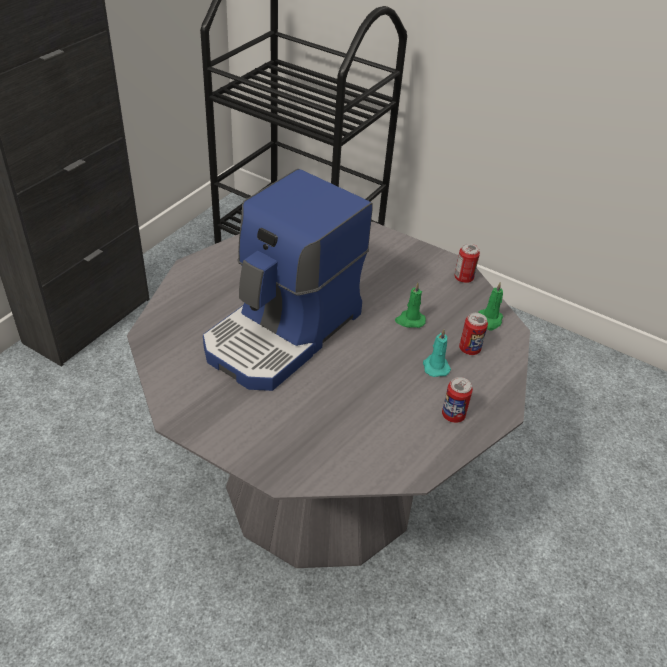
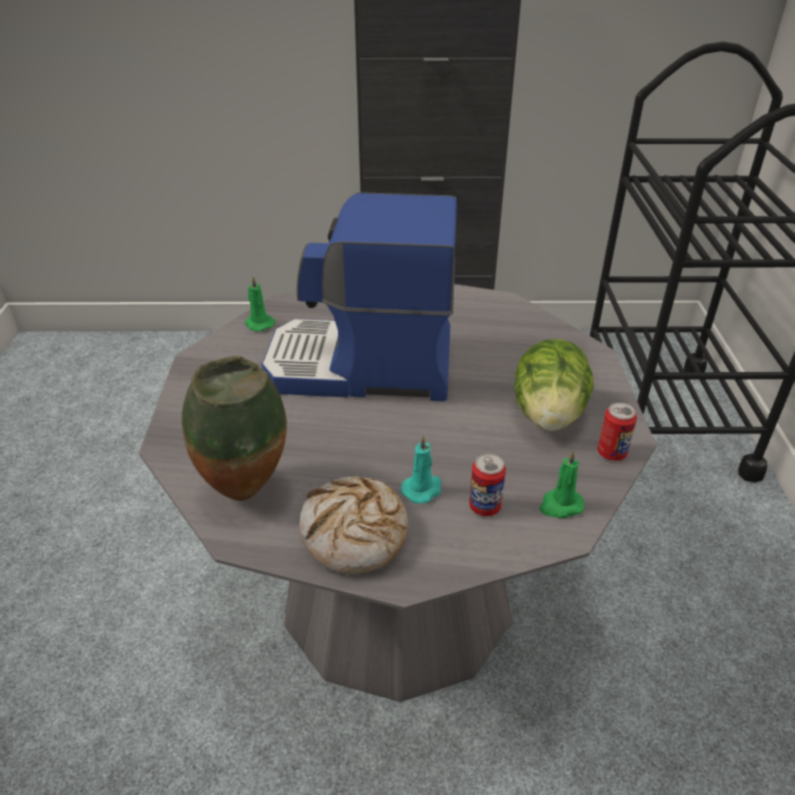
camera: 60 degrees right, 5 degrees down
green candle [395,283,426,328] -> green candle moved to [245,276,275,331]
can [442,377,473,423] -> bread [299,476,408,575]
none -> vase [182,356,287,501]
none -> lettuce [515,339,594,431]

